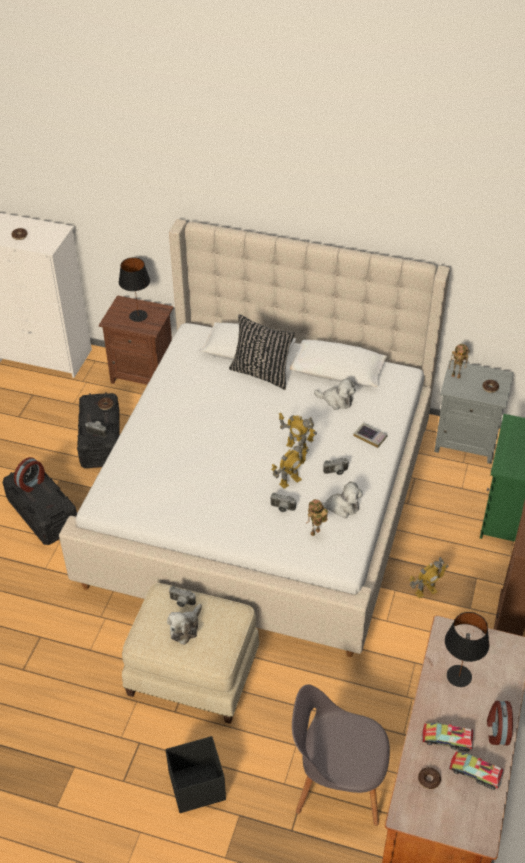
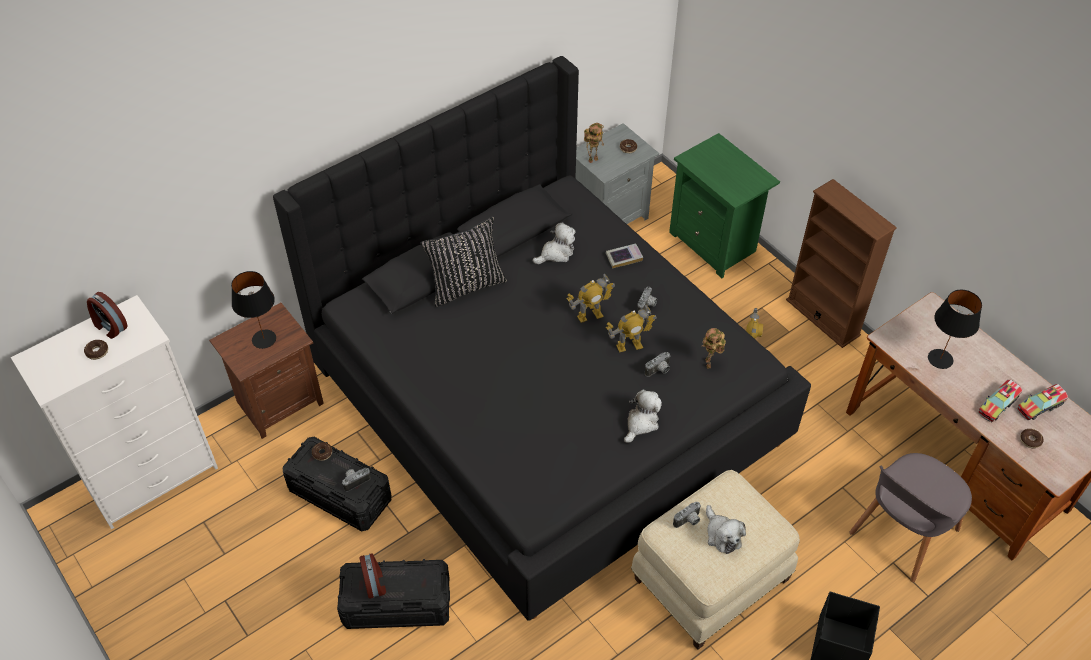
camera: 55 degrees left, 5 degrees up
beige bed [59,219,450,657] -> black bed [273,56,811,621]
toy robot [271,441,309,489] -> toy robot turned 75 degrees clockwise [606,305,657,353]
plush toy [322,482,363,518] -> plush toy moved to [624,389,662,443]
alarm clock [487,701,513,745] -> alarm clock moved to [87,292,127,339]

